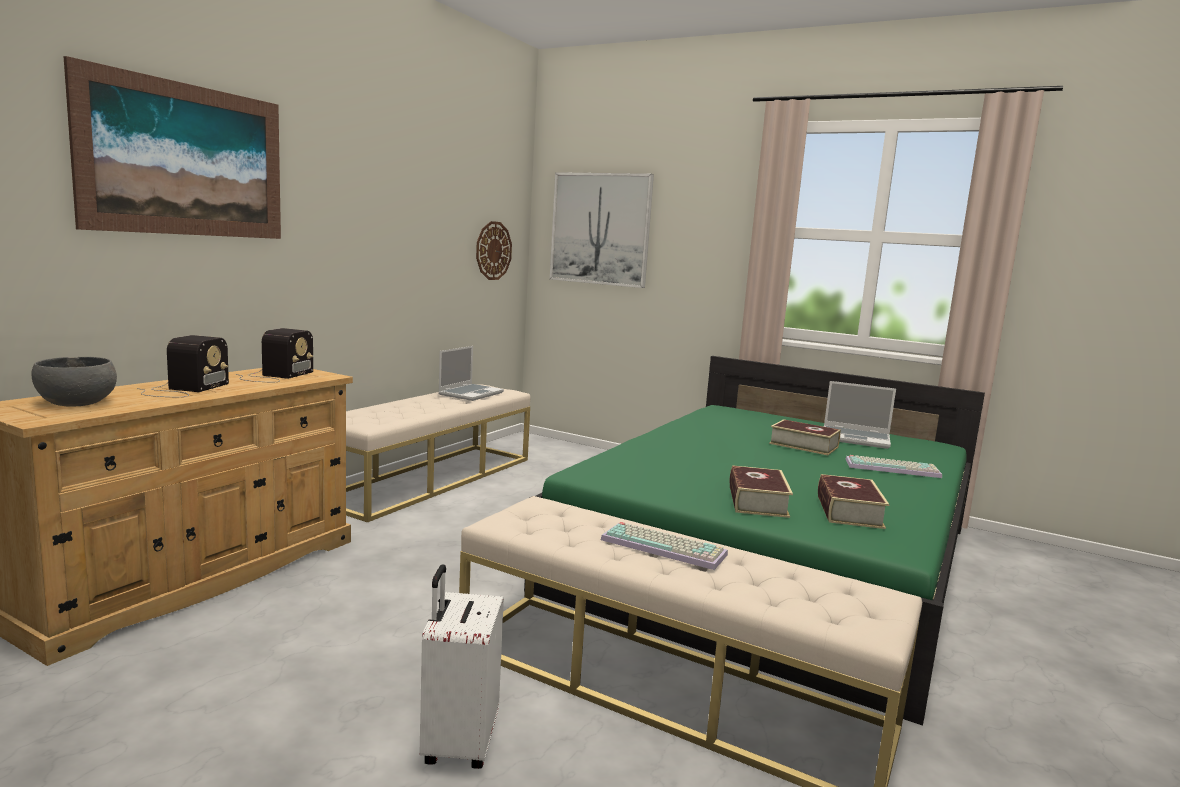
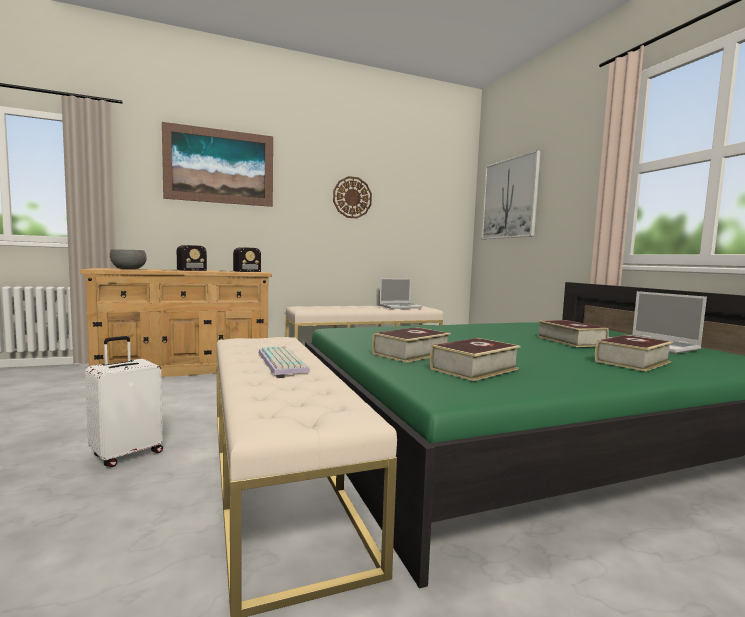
camera: 40 degrees right, 5 degrees down
wall clock [476,221,512,280] -> wall clock moved to [333,176,372,218]
keyboard [845,455,942,478] -> book [595,335,673,372]

